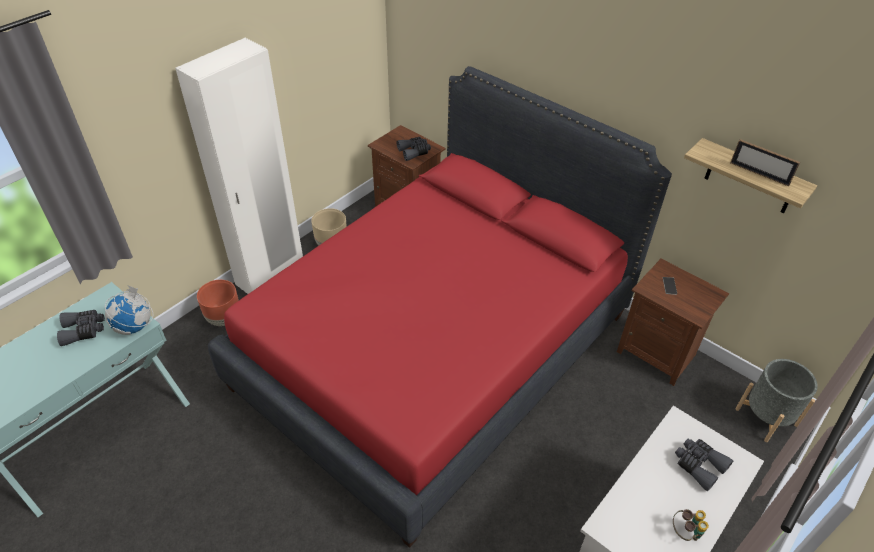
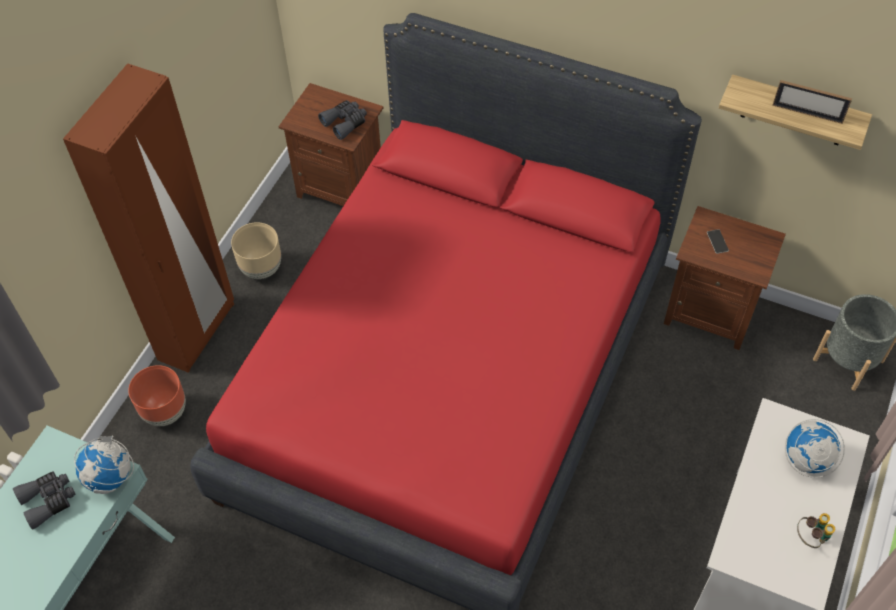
camera: 15 degrees left, 10 degrees up
white wardrobe [175,38,303,294] -> brown wardrobe [63,63,234,373]
grey binoculars [675,439,733,491] -> globe [785,419,845,478]

